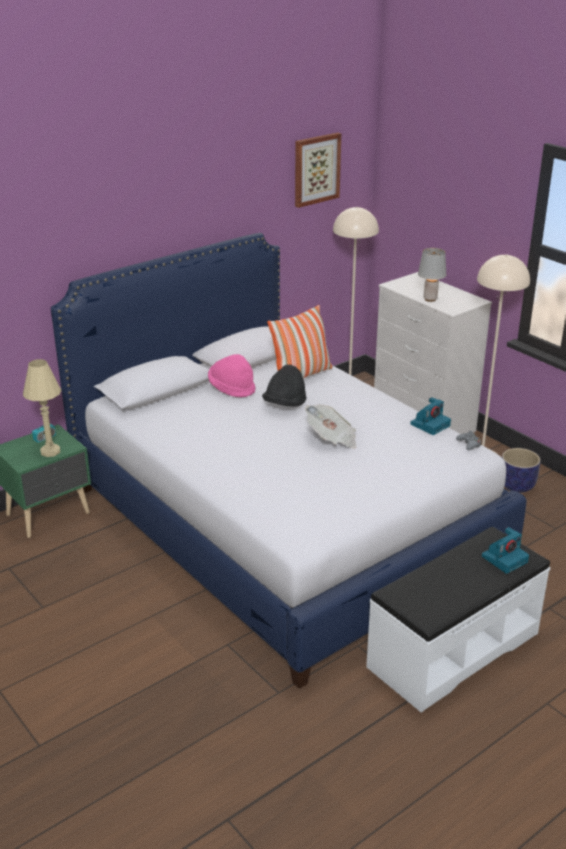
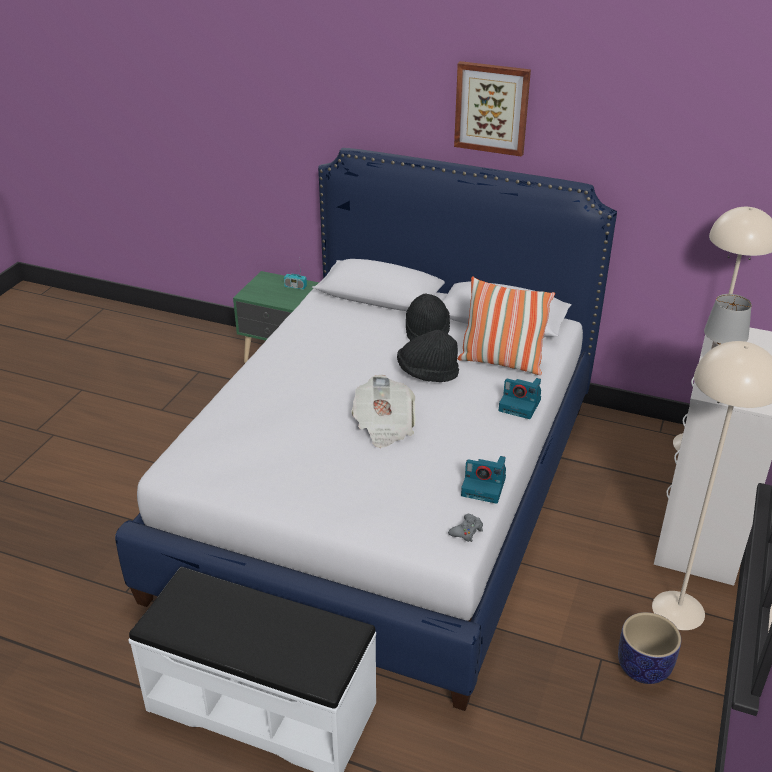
camera: 60 degrees right, 5 degrees up
beige table lamp [23,359,61,457] -> none
pink hat [208,354,255,398] -> black hat [406,294,450,341]
picture [295,133,341,208] -> picture moved to [454,61,531,157]
camera [482,527,529,574] -> camera moved to [499,378,541,419]

